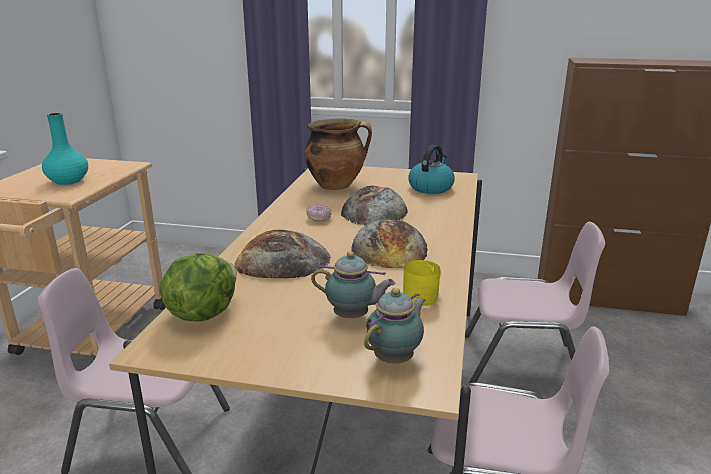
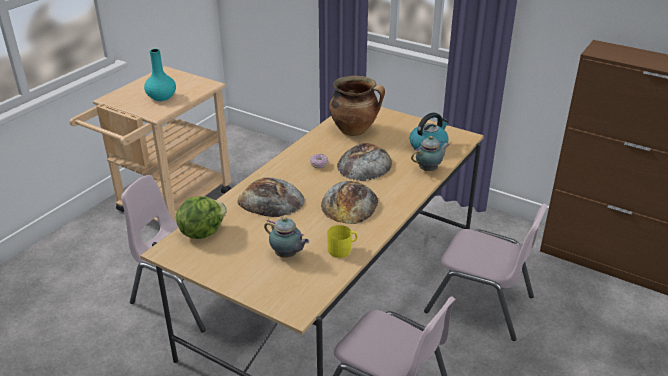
camera: 20 degrees right, 10 degrees up
teapot [364,288,425,363] -> teapot moved to [411,136,450,171]

